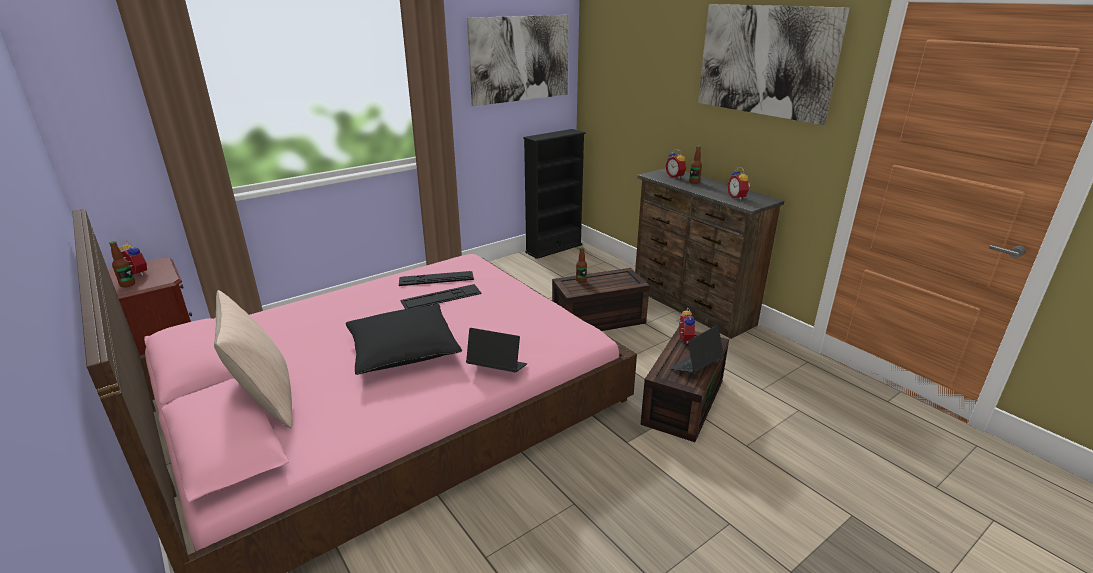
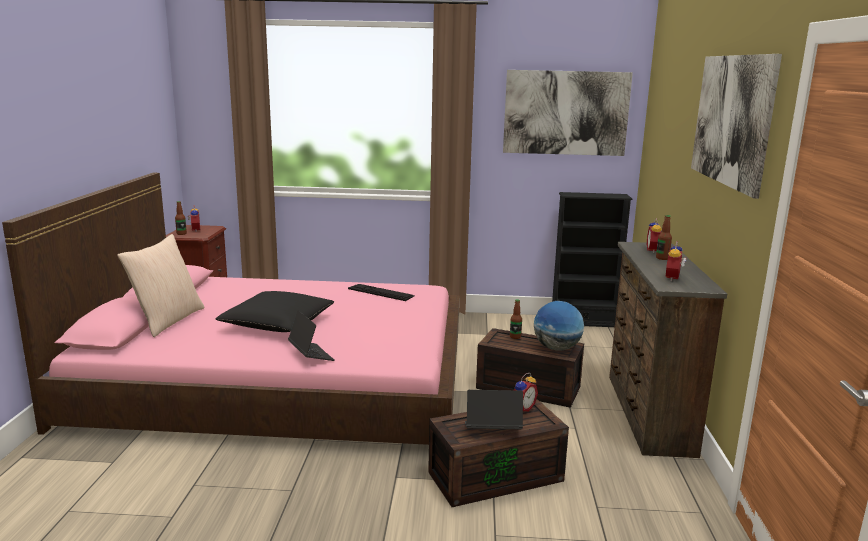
camera: 40 degrees right, 10 degrees down
keyboard [401,284,482,309] -> none
none -> globe [534,301,584,351]

